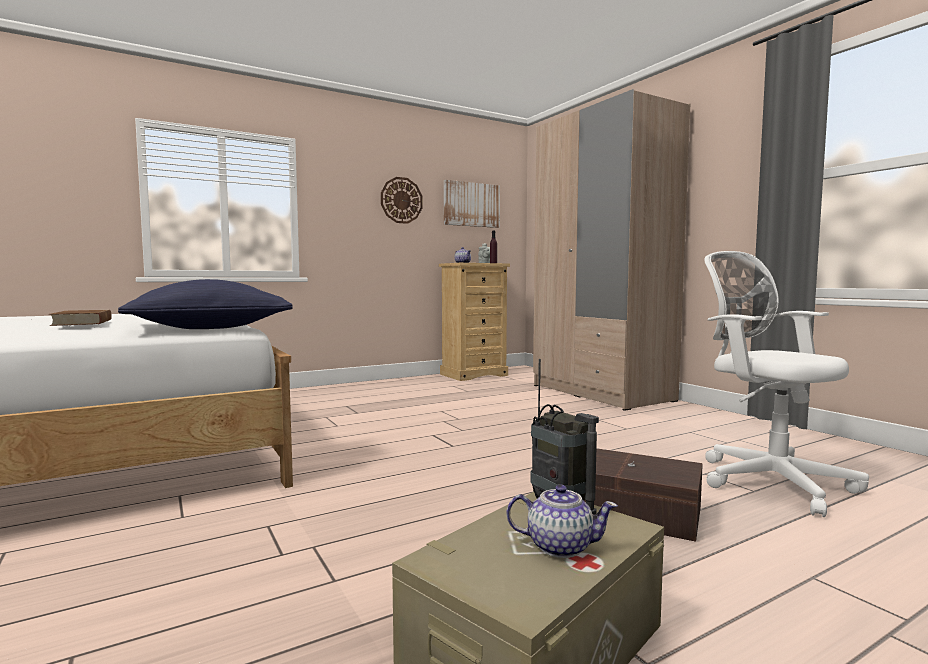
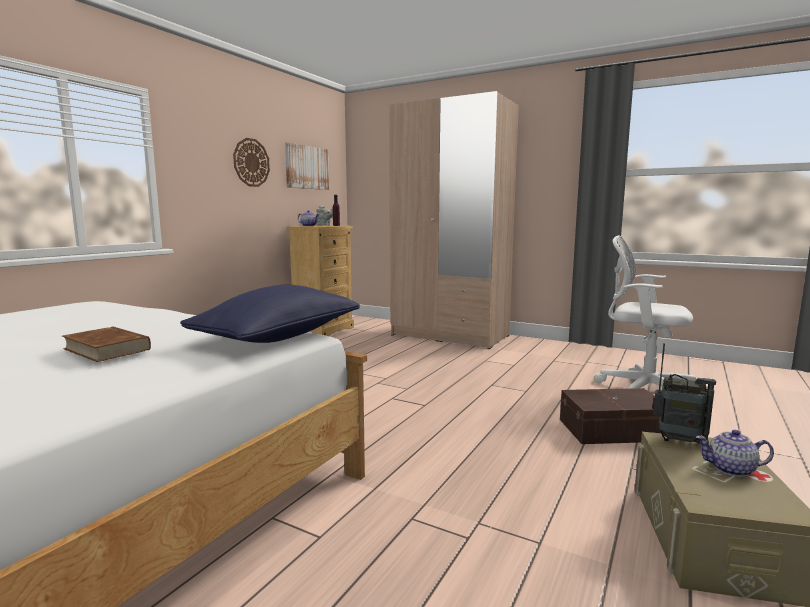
camera: 30 degrees left, 5 degrees up
teapot [507,485,618,558] -> teapot turned 150 degrees counterclockwise [696,430,774,477]

